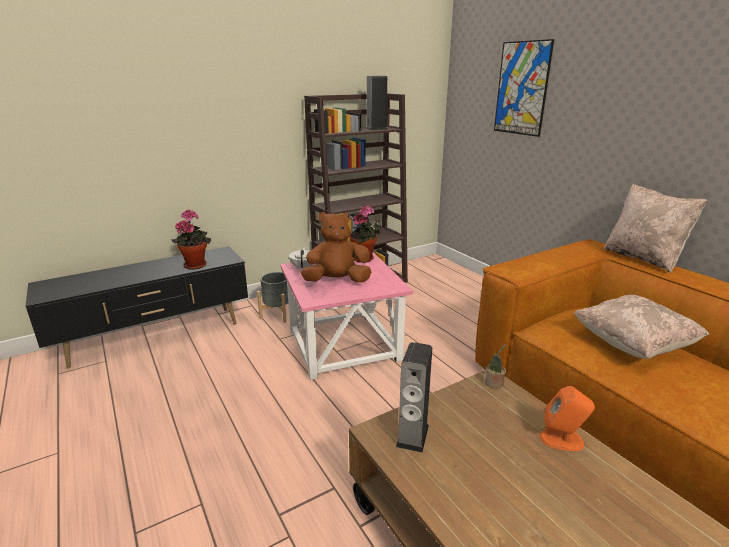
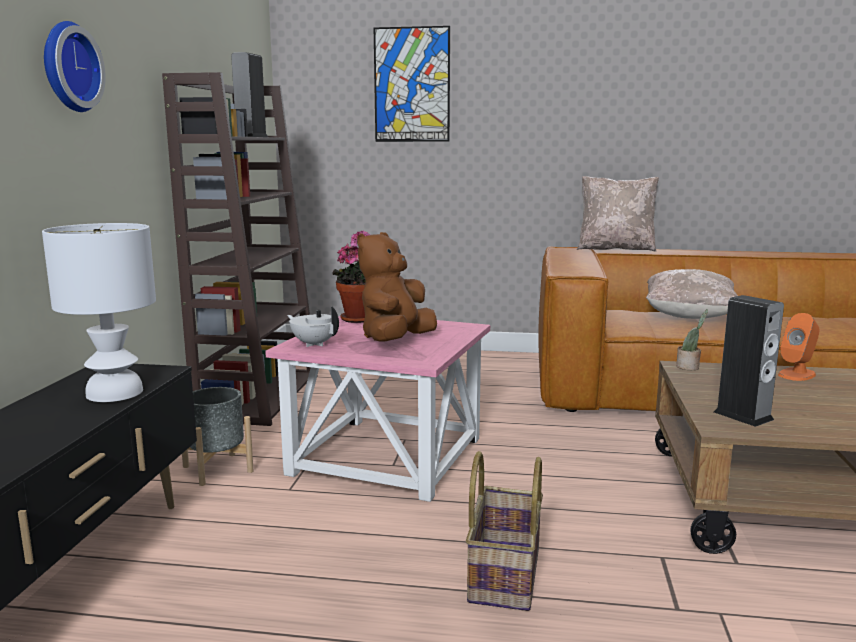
camera: 50 degrees left, 10 degrees down
potted plant [171,210,211,270] -> white table lamp [42,223,156,402]
none -> wall clock [44,21,106,112]
none -> basket [466,451,543,611]

